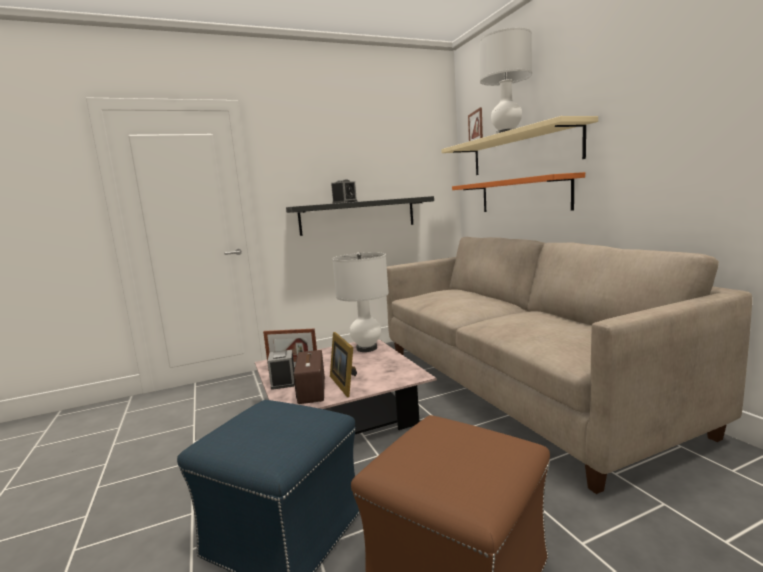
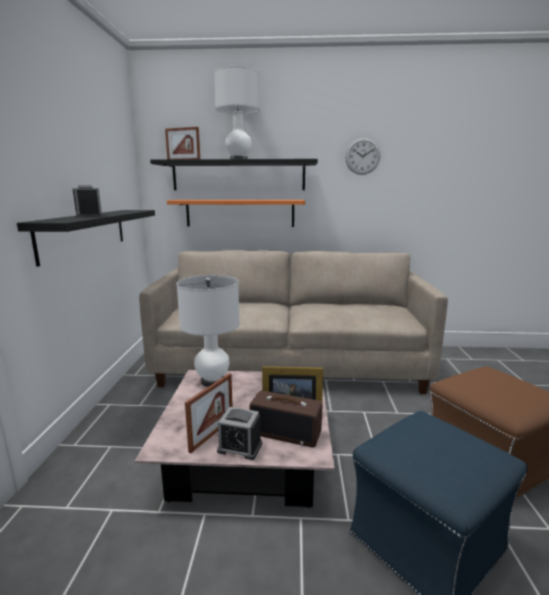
camera: 65 degrees left, 5 degrees up
beige shelf [441,116,598,175] -> black shelf [150,159,318,190]
none -> wall clock [345,138,381,175]

